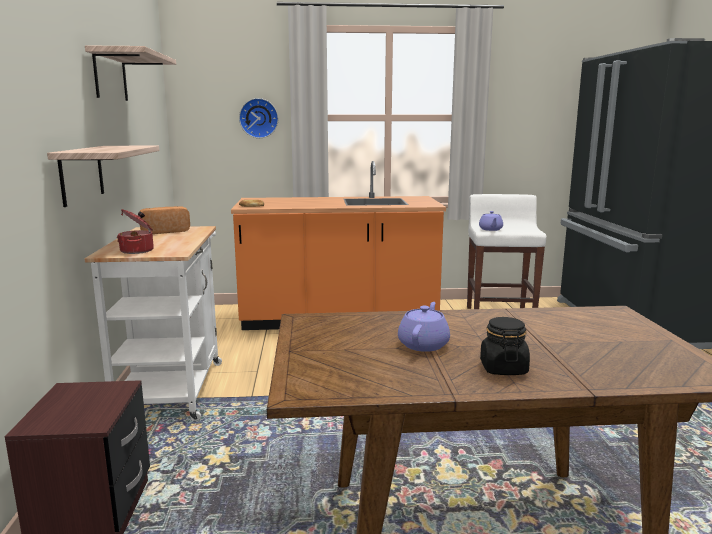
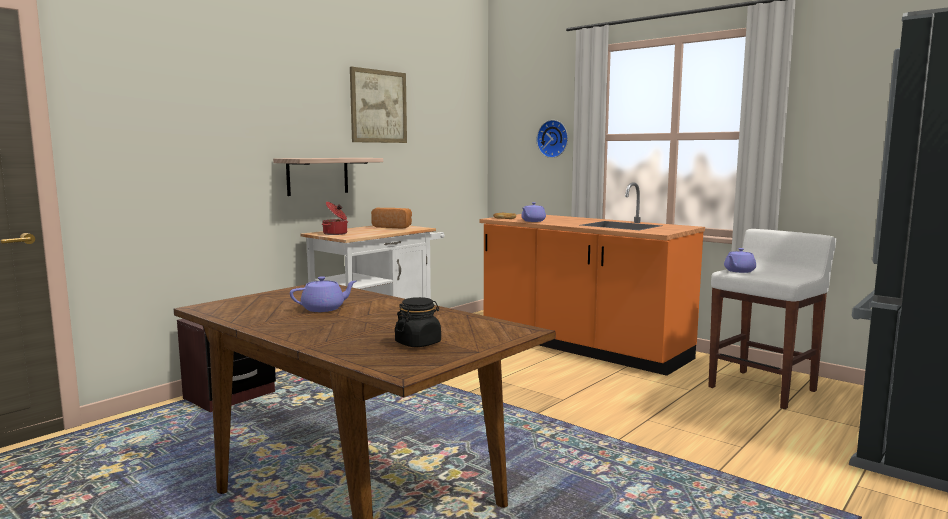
camera: 45 degrees right, 5 degrees down
shelf [85,45,176,101] -> picture [350,67,407,143]
black jar [480,317,530,375] -> black jar moved to [395,297,441,347]
none -> purple teapot [521,202,546,222]

